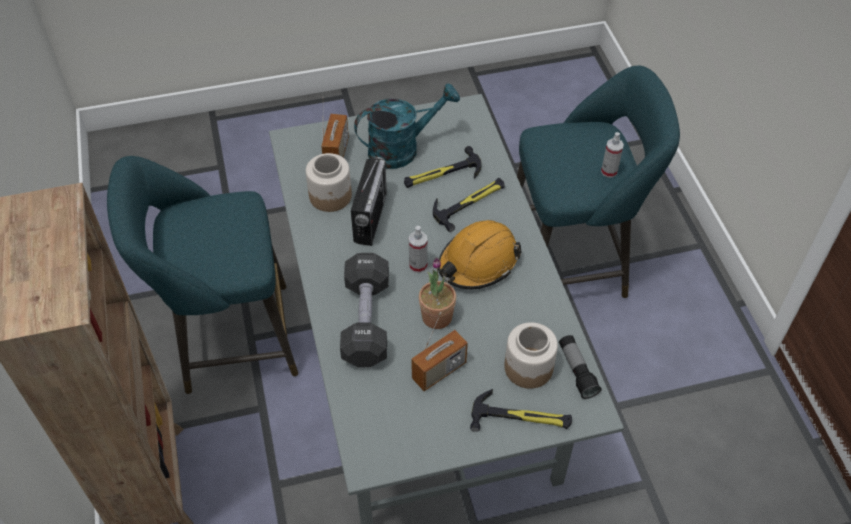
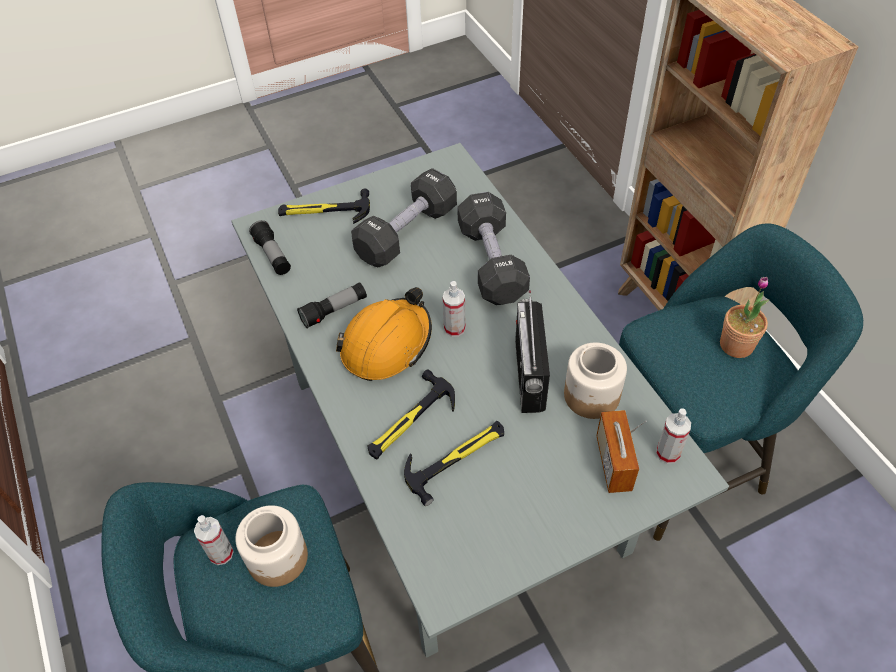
camera: 170 degrees right, 0 degrees up
turquoise watering can [354,83,460,169] -> none
radio [411,312,468,391] -> black dumbbell [351,168,457,267]
potted plant [419,257,456,329] -> potted plant moved to [720,277,770,358]
jar [504,322,558,389] -> jar moved to [235,505,308,587]
none -> flashlight [297,282,367,329]
none -> spray bottle [656,409,691,464]

